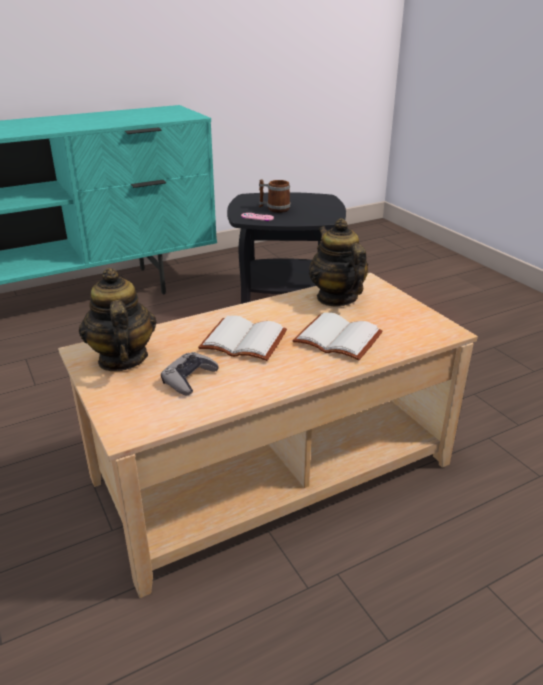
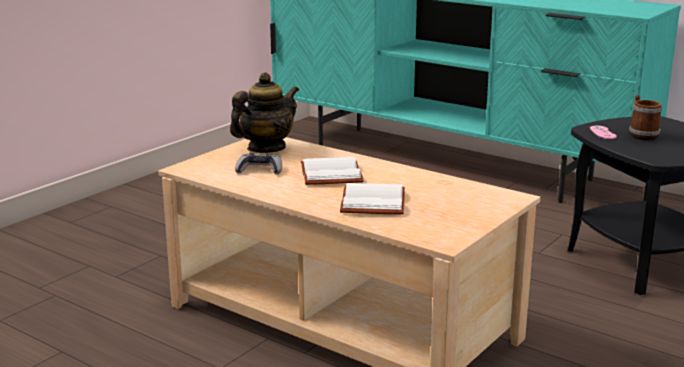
camera: 65 degrees right, 10 degrees down
teapot [309,218,368,307] -> none

